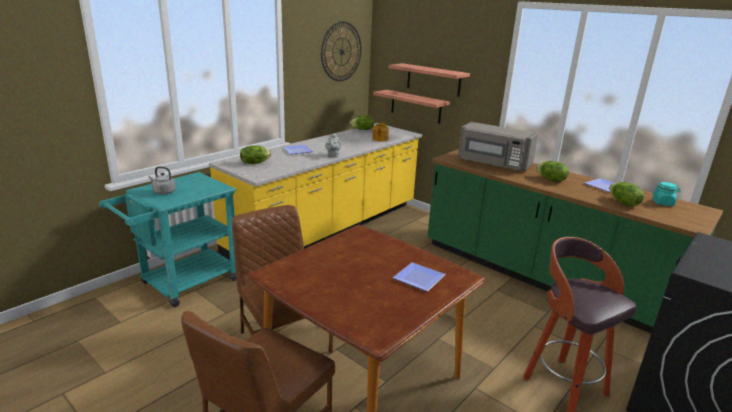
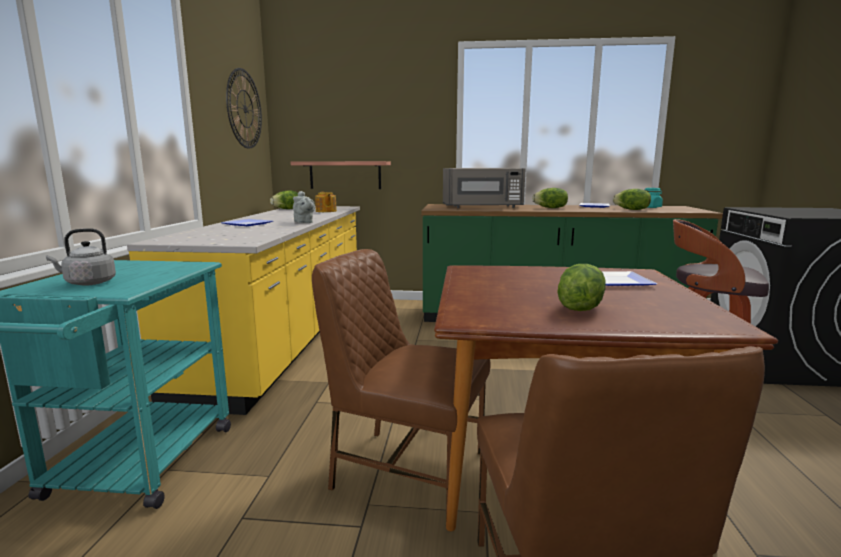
camera: 35 degrees left, 10 degrees down
lettuce [240,145,272,164] -> lettuce moved to [558,264,606,311]
shelf [388,63,470,97] -> none

